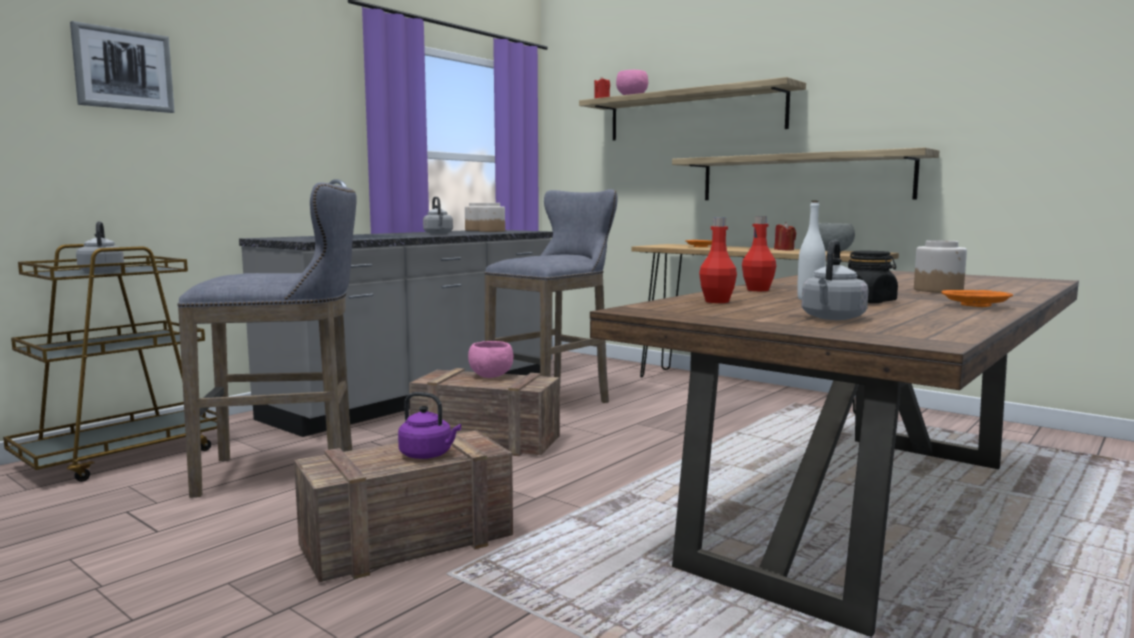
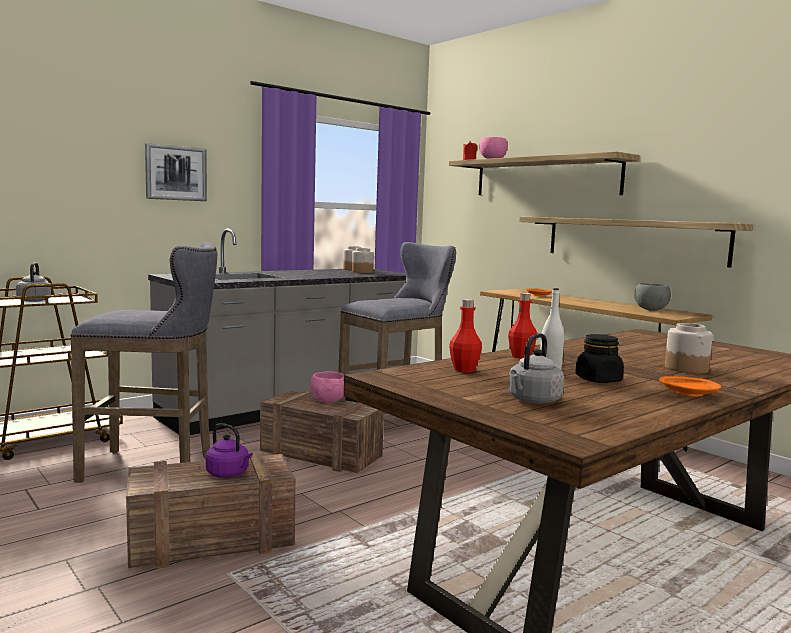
camera: 10 degrees right, 0 degrees up
picture [70,21,175,113] -> picture moved to [145,143,207,201]
grey kettle [423,197,453,234] -> none
red candle [774,222,796,250] -> none

